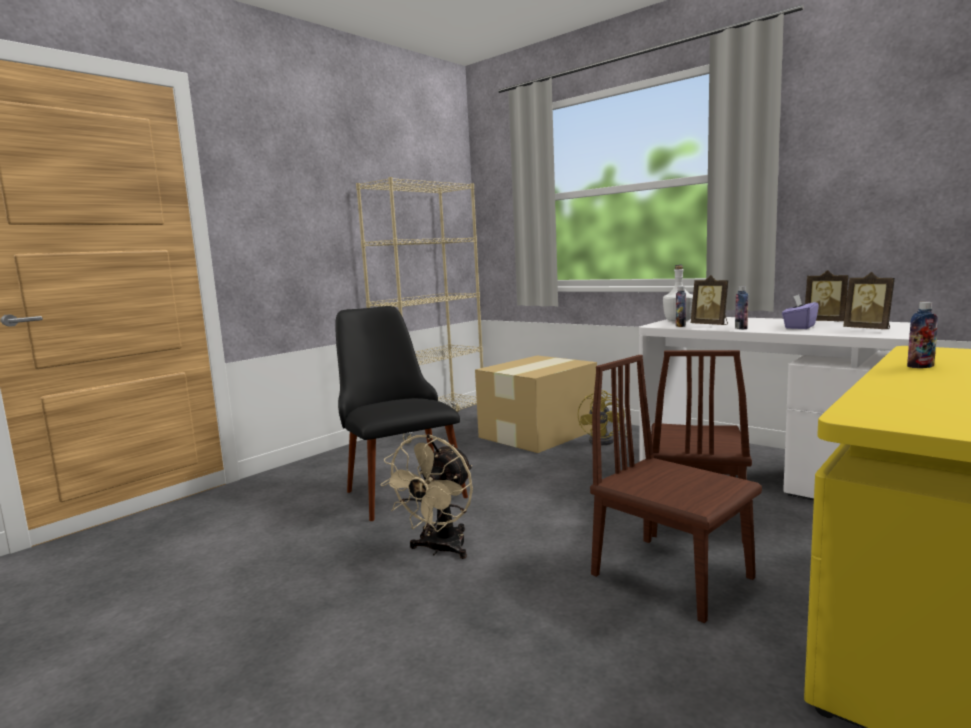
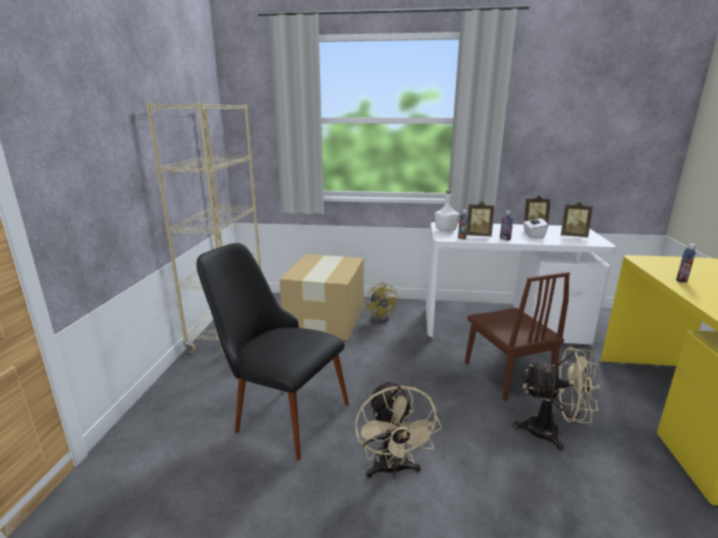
camera: 35 degrees left, 10 degrees up
brown chair [590,355,762,623] -> beige fan [513,347,601,451]
purple tissue box [782,295,819,329] -> white tissue box [523,215,548,238]

